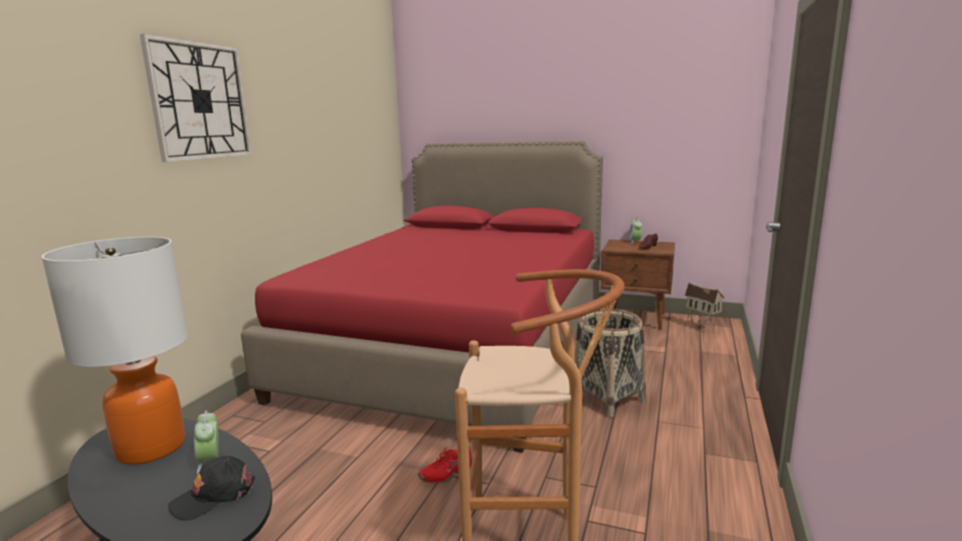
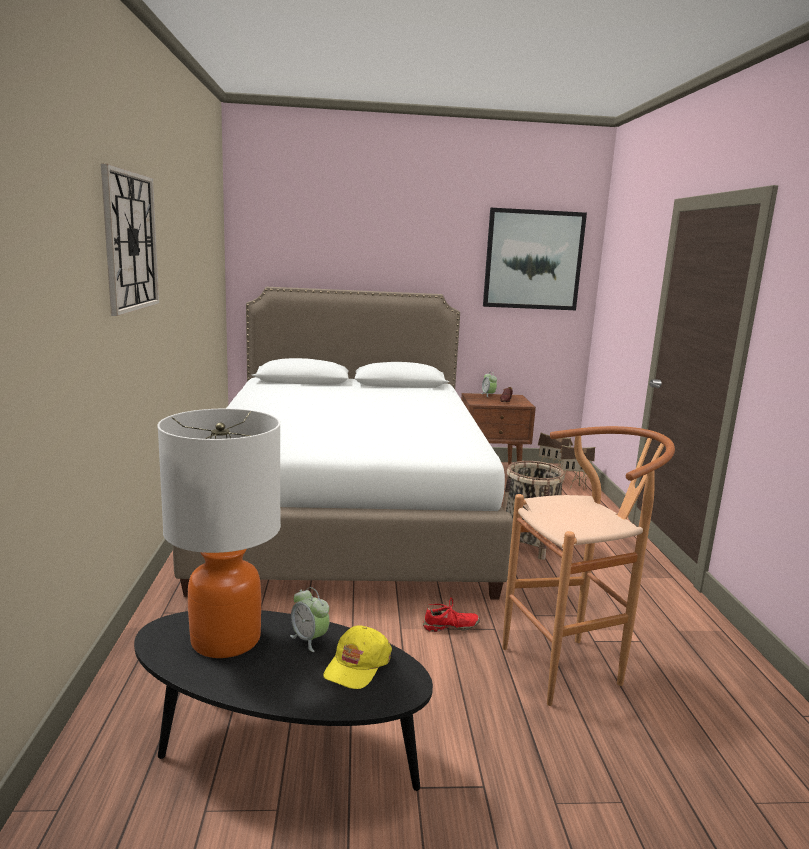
camera: 25 degrees left, 0 degrees up
black cap [168,456,255,521] -> yellow cap [323,625,392,689]
red bed [241,141,603,453] -> white bed [173,287,513,600]
red shoe [418,447,472,484] -> red shoe turned 135 degrees counterclockwise [423,598,480,632]
none -> picture [483,208,587,310]
none -> toy house [560,445,596,490]

